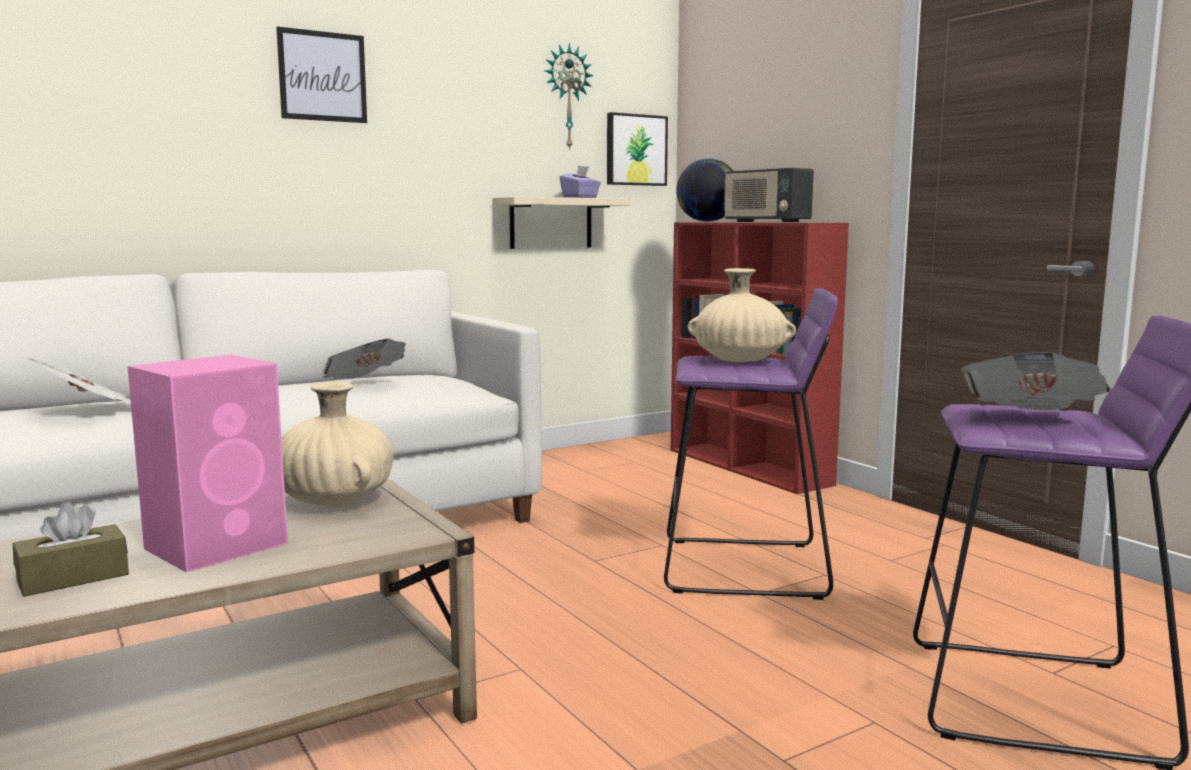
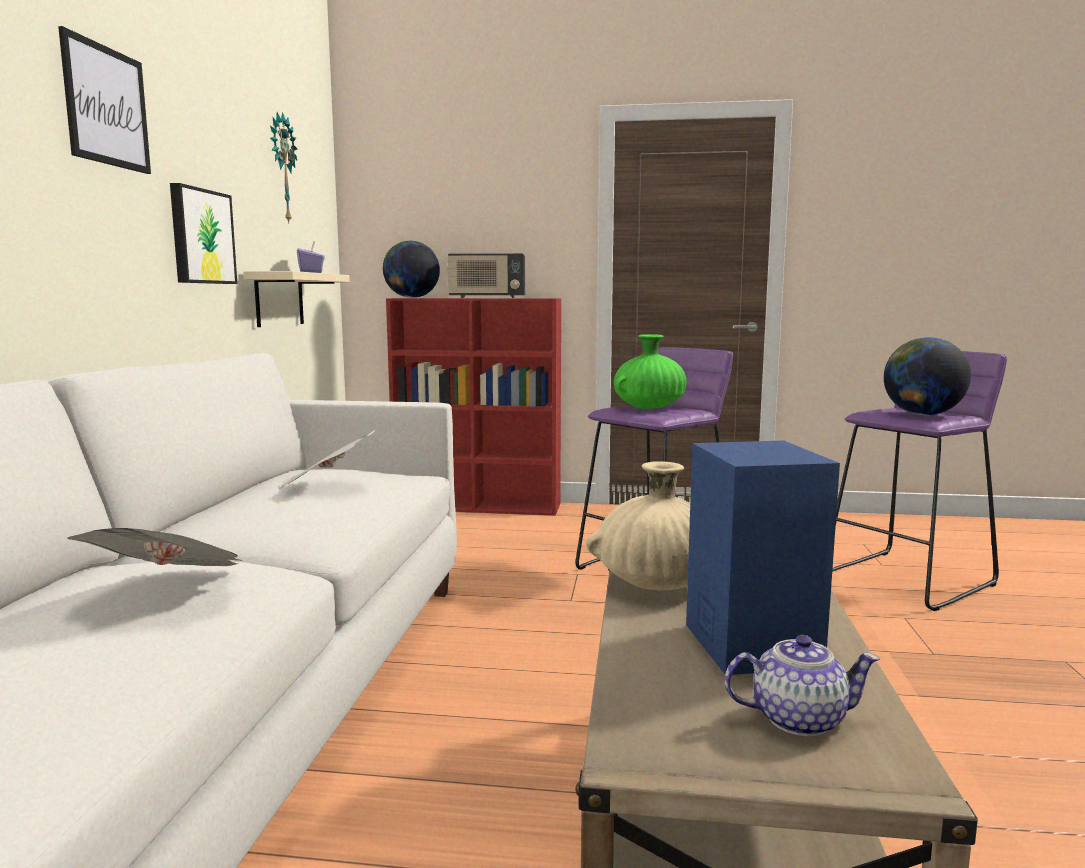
camera: 50 degrees left, 0 degrees up
brown tissue box [13,502,129,597] -> teapot [725,635,880,736]
pink speaker [127,355,288,572] -> blue speaker [686,441,840,675]
picture [607,112,668,186] -> picture moved to [170,183,237,284]
beige vase [688,268,796,362] -> green vase [614,334,687,409]
newspaper [960,352,1111,410] -> globe [884,337,971,415]

